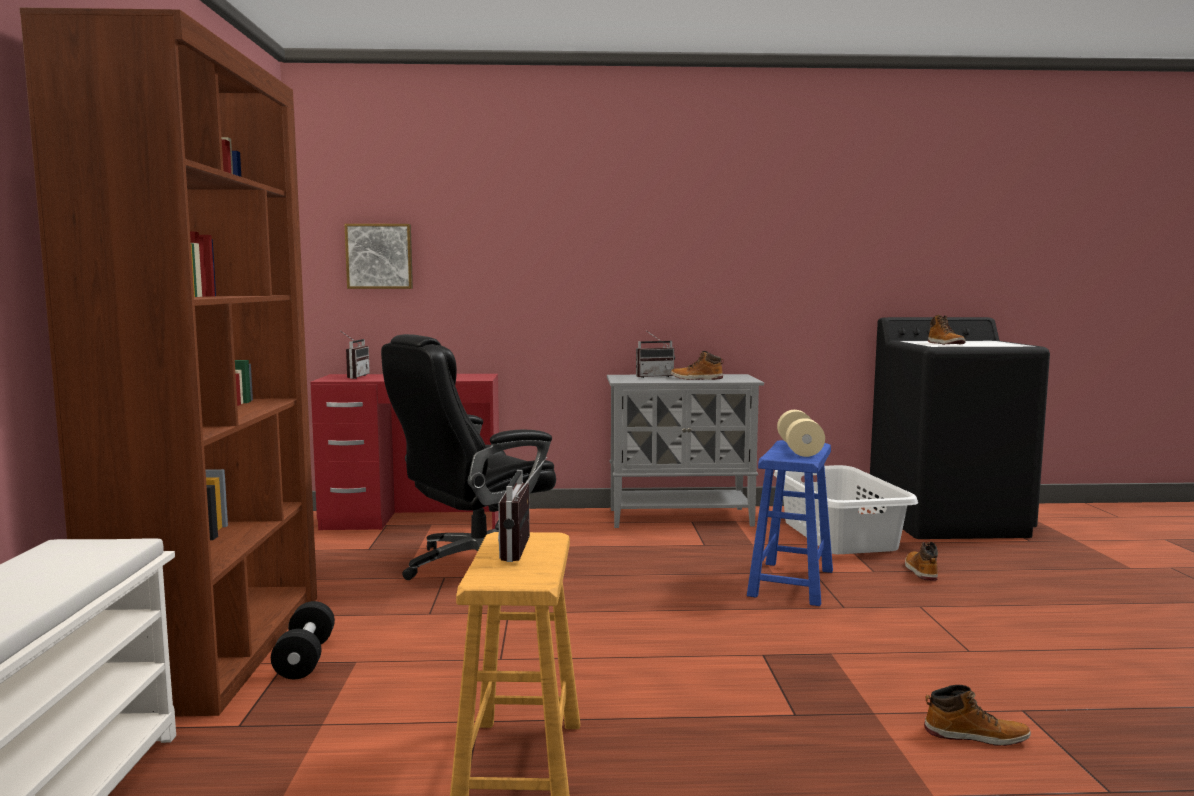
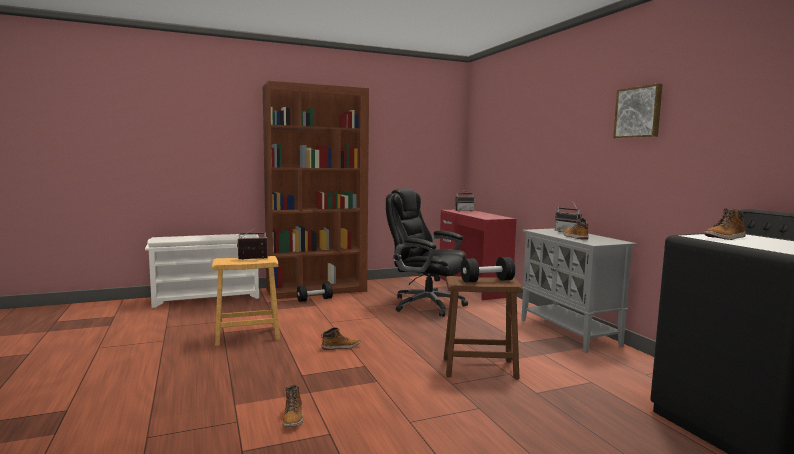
camera: 70 degrees right, 0 degrees up
picture [344,224,413,289] -> picture moved to [613,84,663,138]
blue stool [747,440,833,606] -> brown stool [444,276,523,379]
white laundry basket [774,465,918,554] -> none
beige dumbbell [777,410,825,457] -> black dumbbell [460,257,515,283]
boot [905,542,938,581] -> boot moved to [321,327,360,350]

